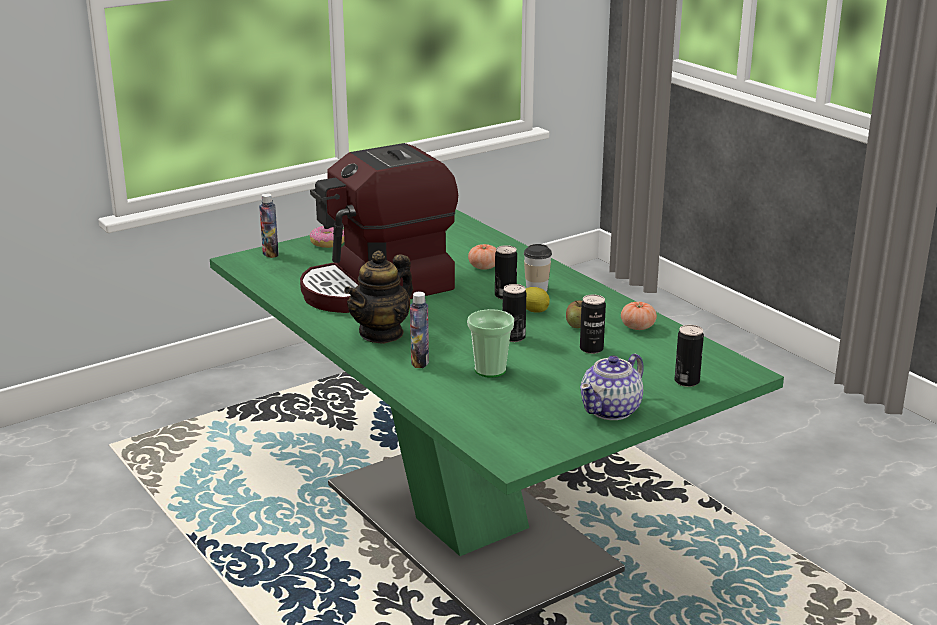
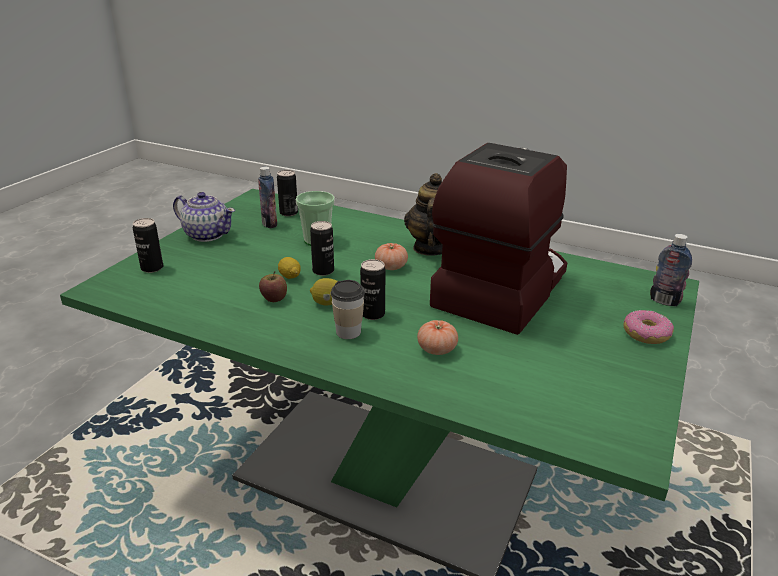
camera: 150 degrees right, 5 degrees up
bottle [410,292,429,368] -> bottle moved to [258,167,277,228]
can [580,294,606,354] -> can moved to [277,170,298,216]
teapot [580,354,644,420] -> teapot turned 105 degrees clockwise [173,192,235,242]
tomato [621,302,657,330] -> tomato moved to [375,243,408,270]
none -> lemon [278,257,301,279]

